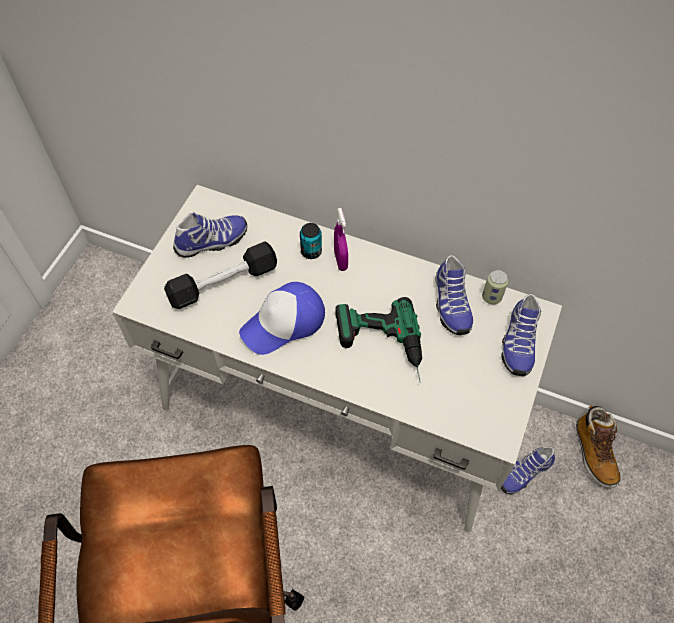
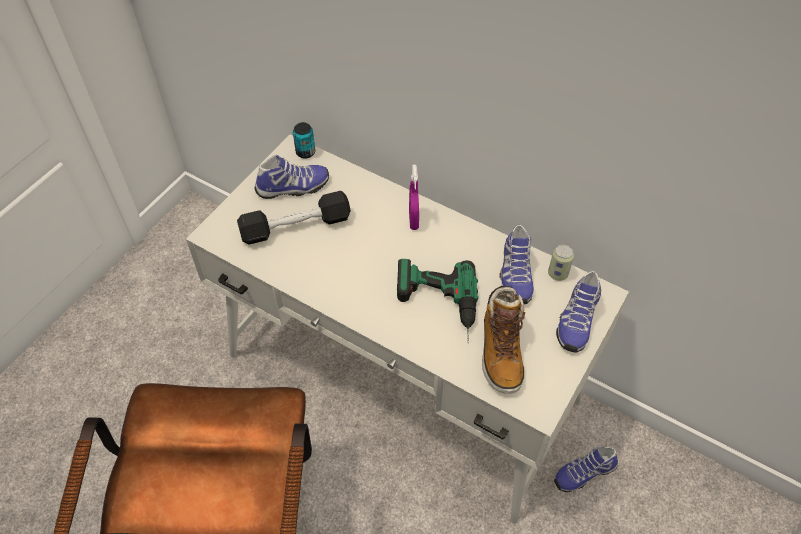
camera: 10 degrees right, 5 degrees down
cap [239,282,325,355] -> none
can [300,223,322,259] -> can moved to [293,122,315,159]
boot [576,405,621,488] -> boot moved to [482,286,525,394]

